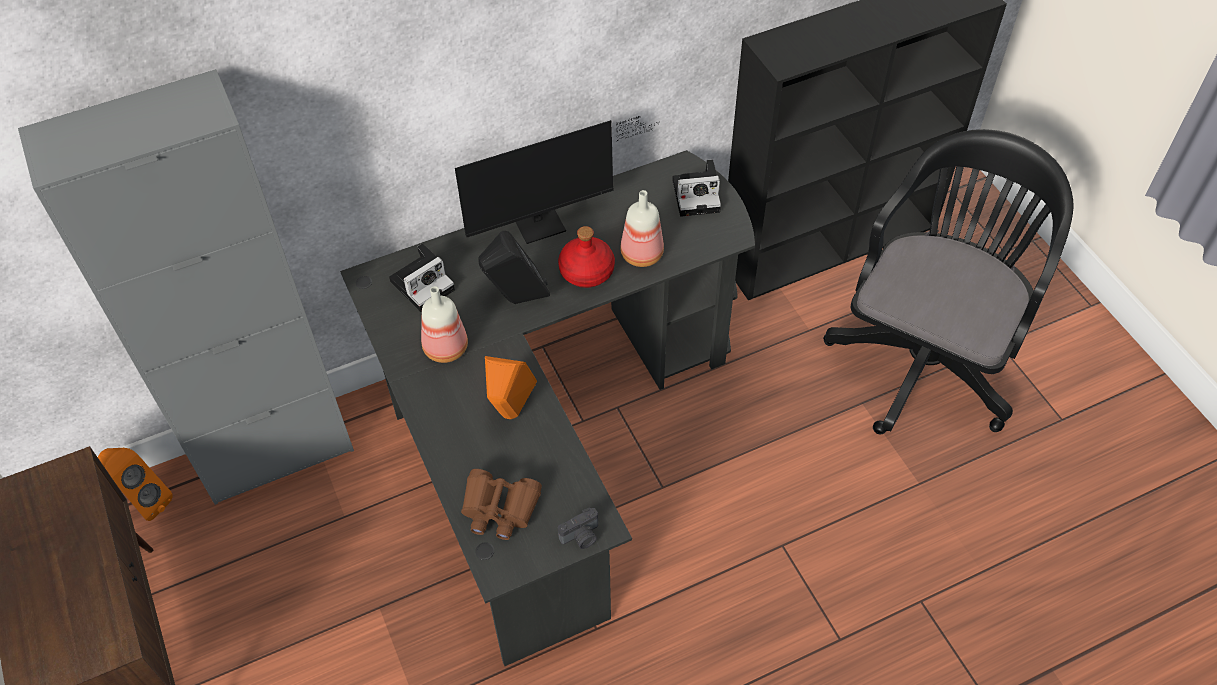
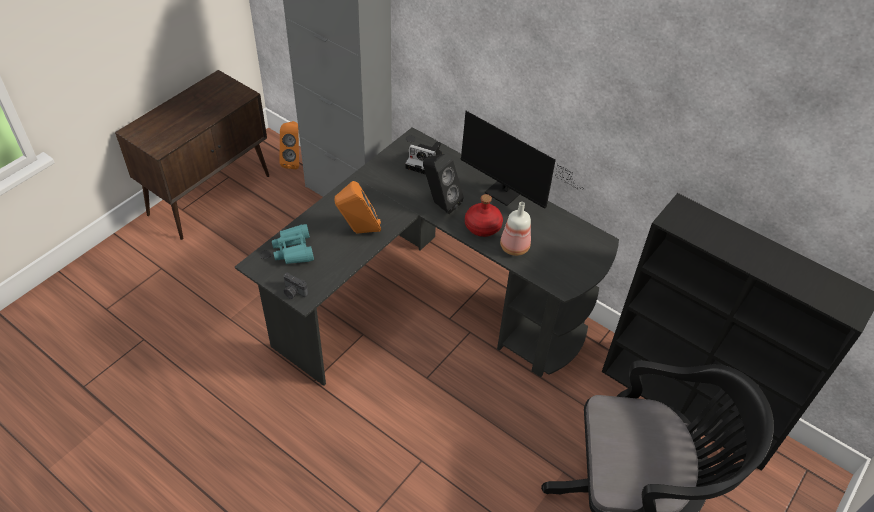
camera: 60 degrees right, 5 degrees down
bottle [421,286,468,363] -> none
brown binoculars [461,469,542,540] -> turquoise binoculars [272,224,314,264]
camera [672,159,721,217] -> none

